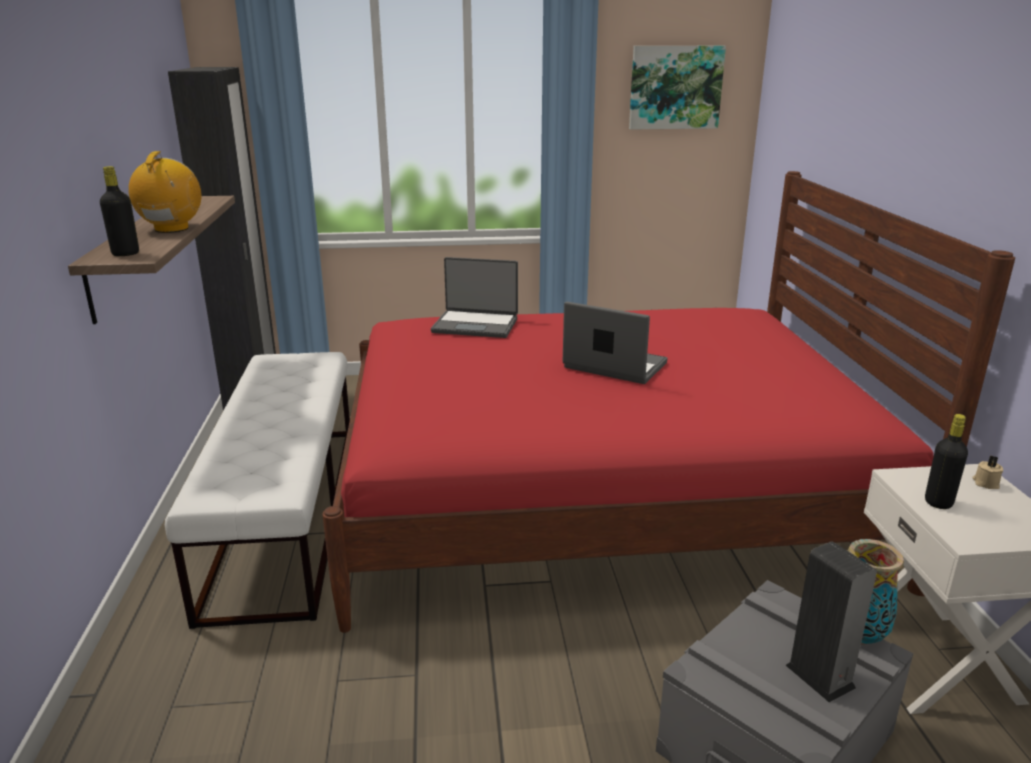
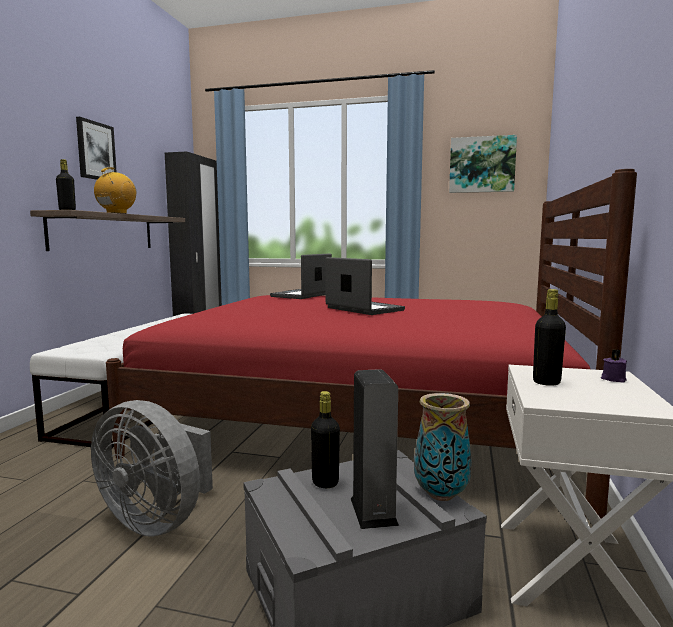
camera: 20 degrees right, 15 degrees down
laptop [431,257,518,338] -> laptop turned 90 degrees clockwise [270,253,332,299]
beige candle [973,456,1003,489] -> purple candle [601,349,627,382]
none -> picture [76,117,117,180]
none -> grey fan [91,400,213,537]
none -> black bottle [311,391,340,488]

